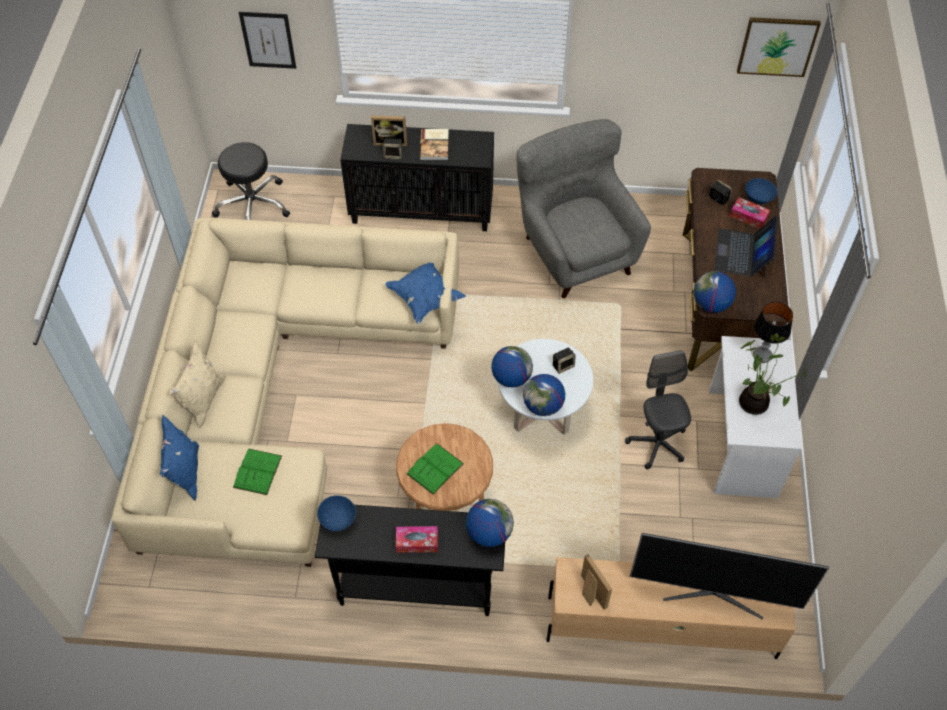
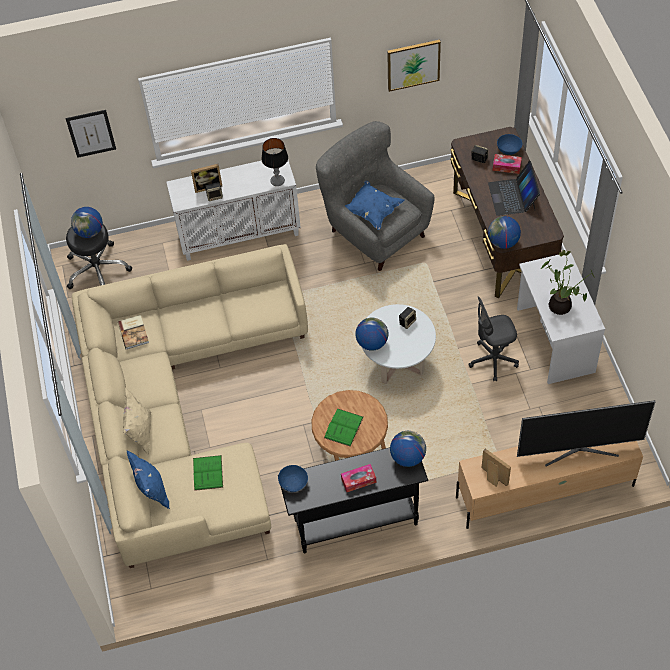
camera: 15 degrees left, 0 degrees up
black cabinet [340,124,494,231] -> white cabinet [166,160,301,261]
blue pillow [385,262,466,324] -> blue pillow moved to [345,181,405,230]
book [420,129,449,160] -> book moved to [118,315,149,350]
globe [523,374,565,416] -> globe moved to [71,207,103,238]
grey office chair [625,350,691,470] -> grey office chair turned 75 degrees counterclockwise [468,296,519,381]
picture [737,17,821,77] -> picture moved to [387,40,441,92]
table lamp [753,302,793,363] -> table lamp moved to [261,138,288,186]

